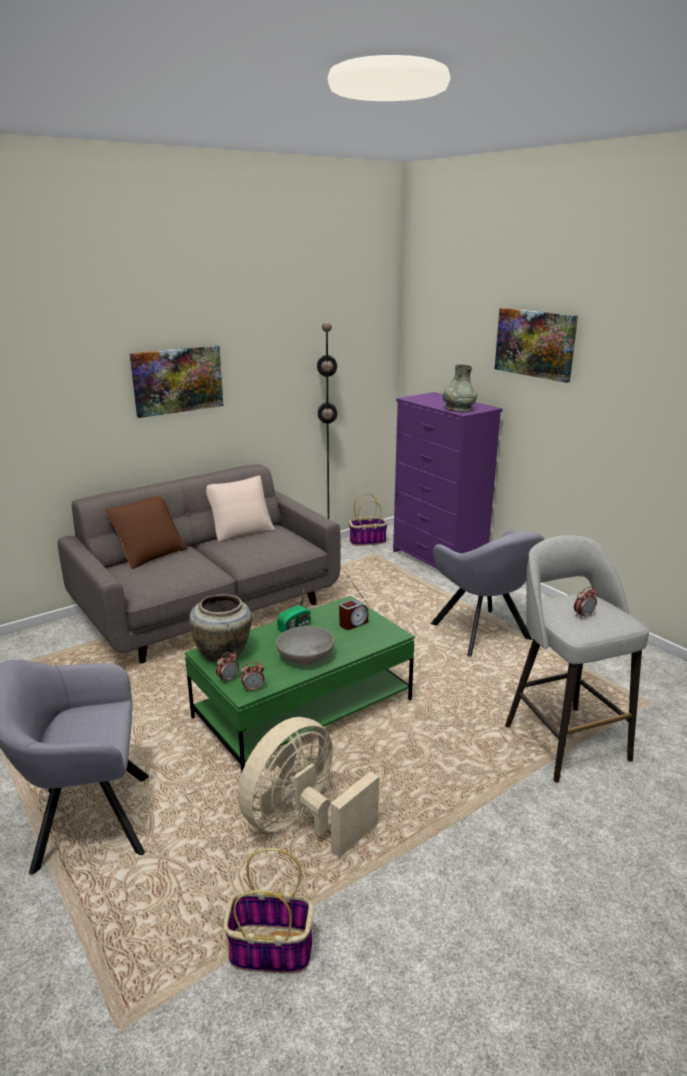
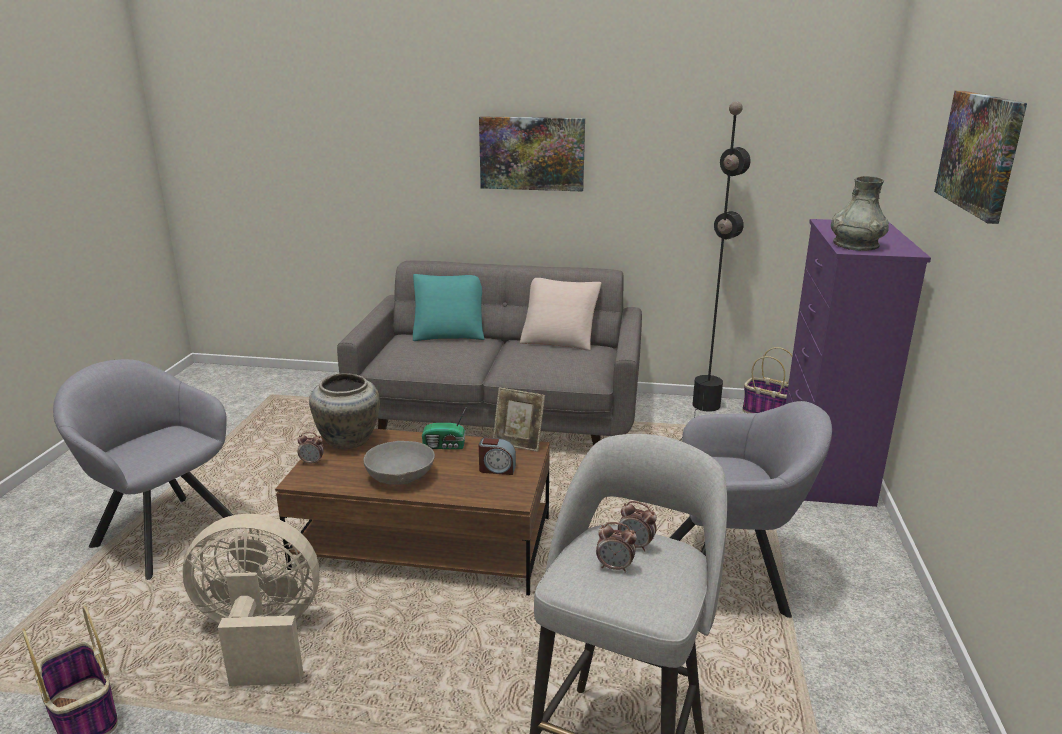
camera: 45 degrees right, 0 degrees up
brown pillow [105,496,188,569] -> turquoise pillow [413,274,485,341]
green coffee table [185,596,415,774] -> brown coffee table [275,429,550,596]
alarm clock [241,662,264,692] -> alarm clock moved to [618,501,657,552]
grey armchair [431,530,545,657] -> grey armchair turned 105 degrees counterclockwise [669,401,832,618]
none -> picture frame [493,387,545,452]

